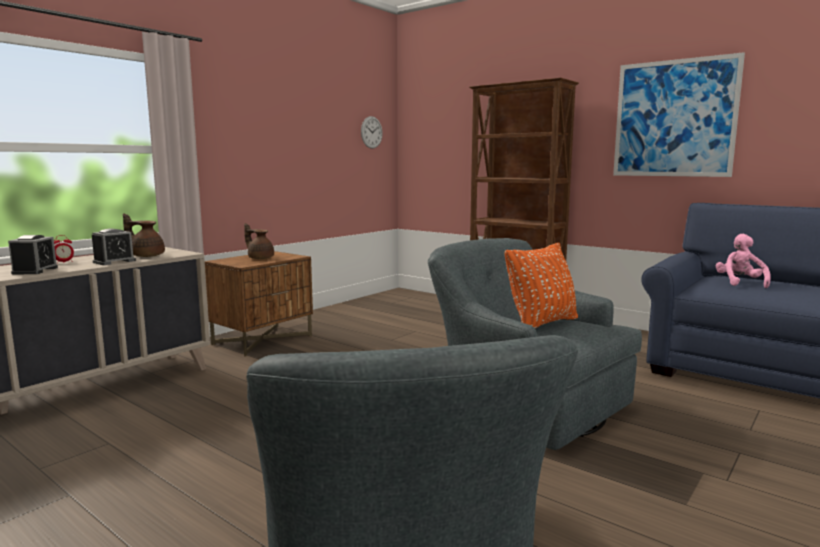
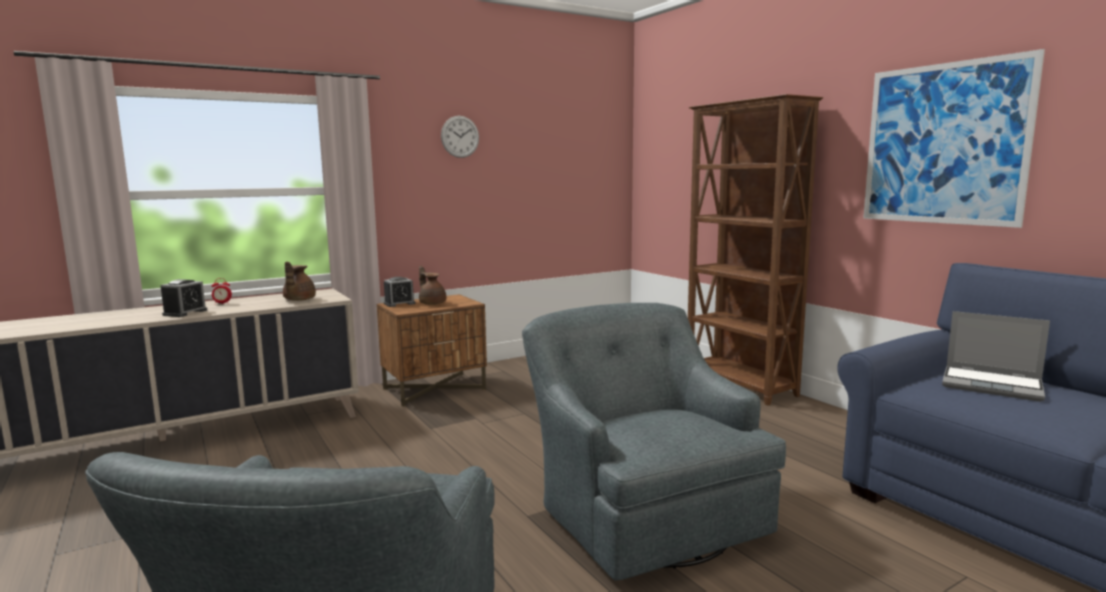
camera: 20 degrees right, 0 degrees up
alarm clock [92,229,136,265] -> alarm clock moved to [384,277,415,307]
brown teapot [123,213,165,257] -> brown teapot turned 120 degrees counterclockwise [283,261,316,301]
wall clock [361,116,383,149] -> wall clock moved to [441,116,479,158]
orange pillow [505,243,578,329] -> none
pink plush toy [716,234,771,288] -> laptop [942,311,1050,402]

